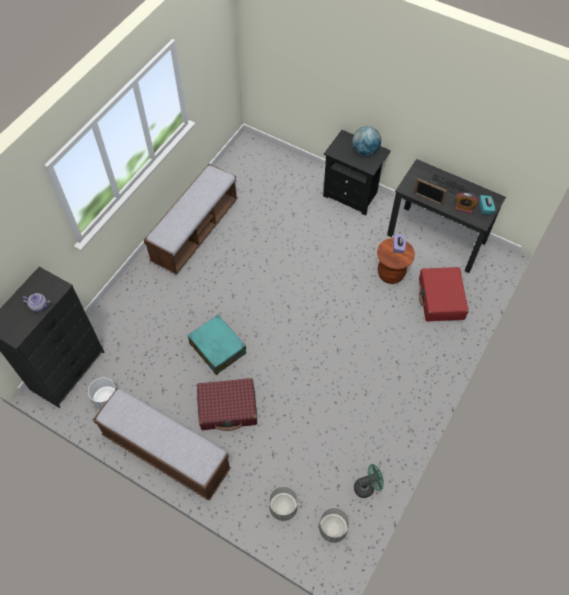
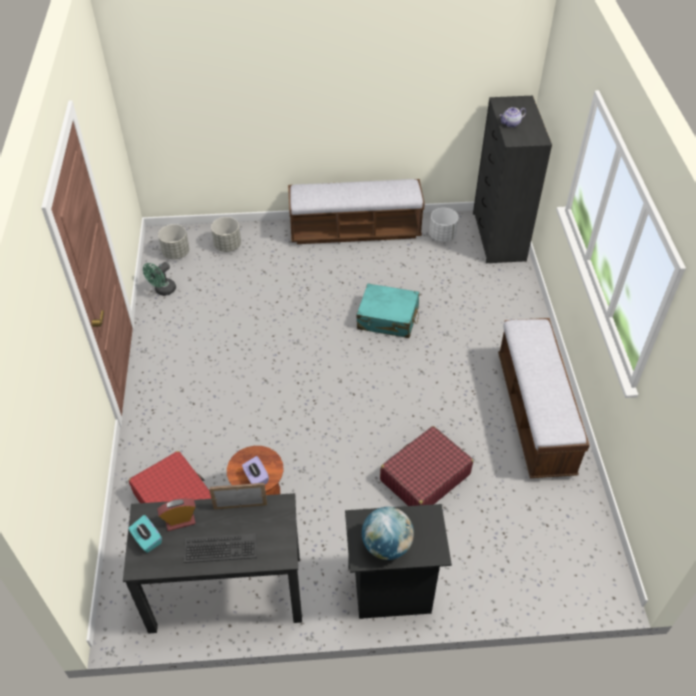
camera: 145 degrees right, 10 degrees down
red suitcase [197,378,257,431] -> red suitcase moved to [380,426,473,506]

